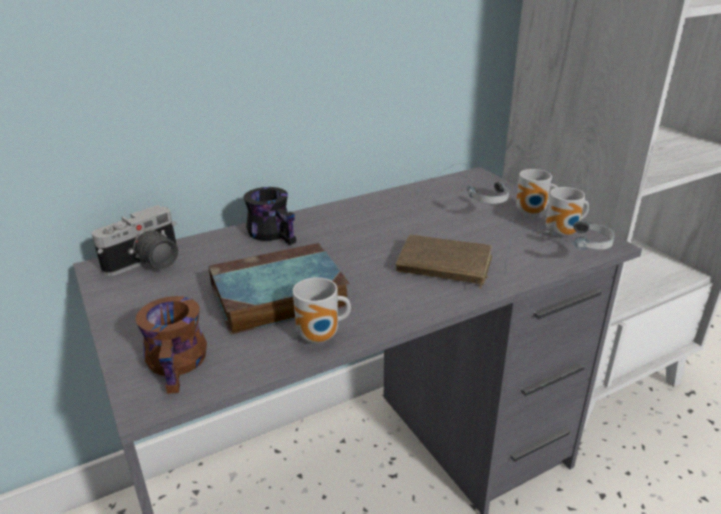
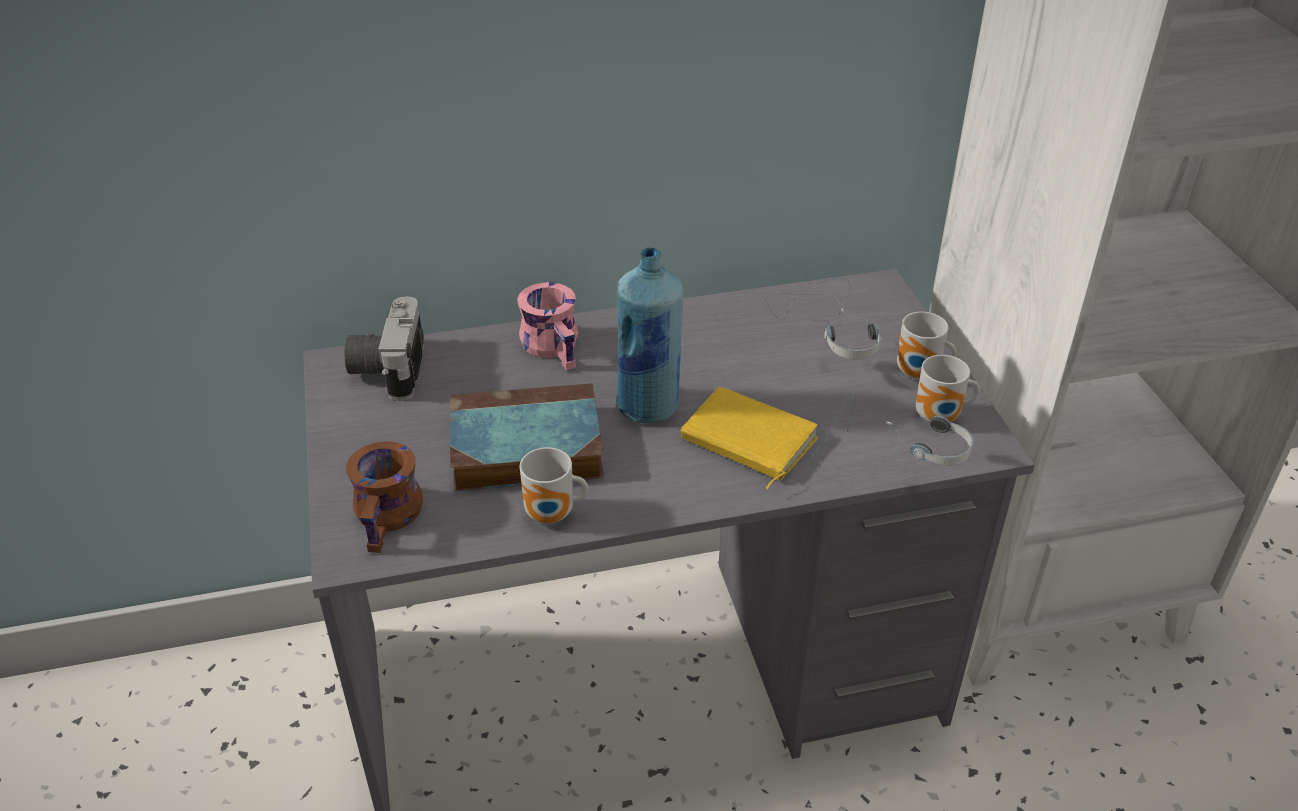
camera: 15 degrees right, 10 degrees up
camera [92,205,178,276] -> camera turned 120 degrees clockwise [344,297,424,401]
black mug [244,187,296,245] -> pink mug [517,282,578,370]
brown book [396,235,493,289] -> yellow book [681,387,819,489]
none -> blue bottle [616,247,683,424]

